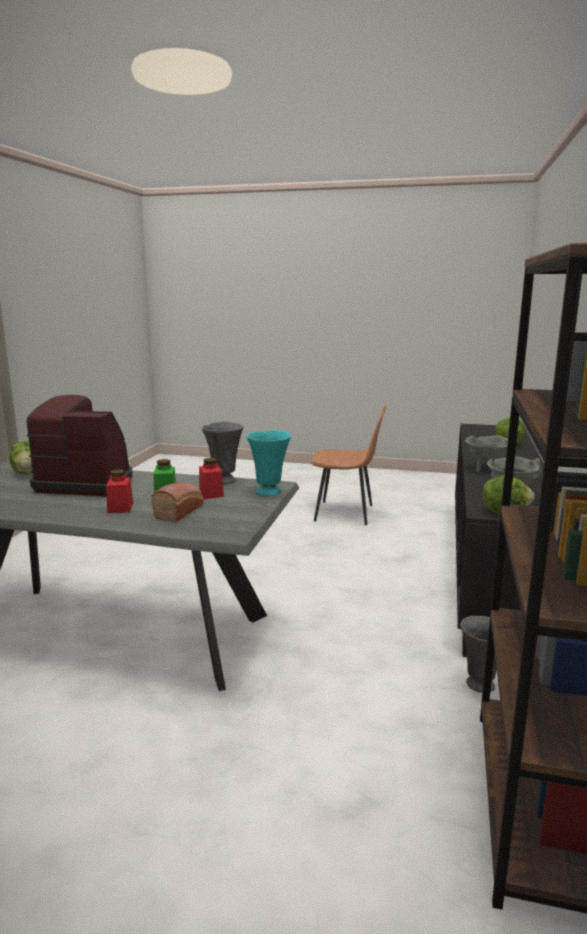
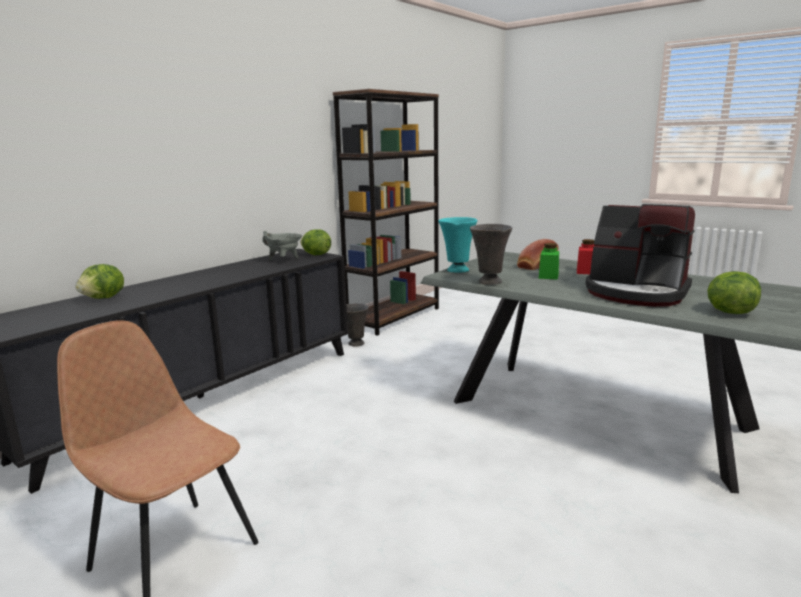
camera: 155 degrees left, 0 degrees up
red jar [199,458,224,499] -> none
grey cooking pot [465,435,508,473] -> none

